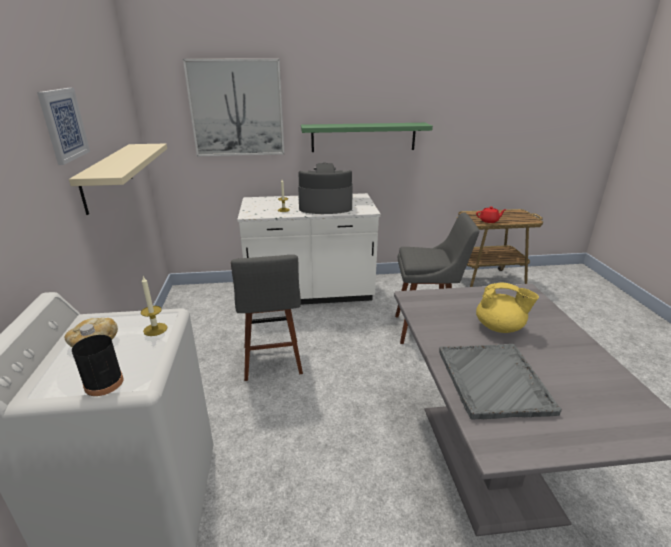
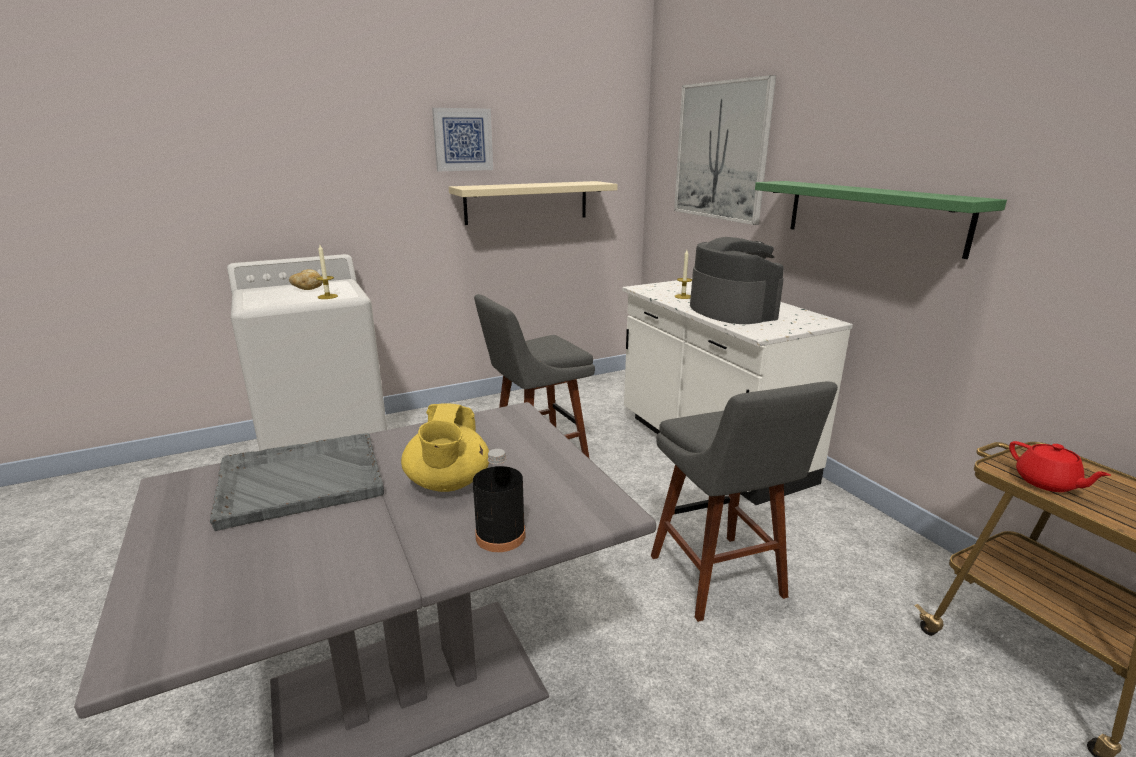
camera: 70 degrees right, 5 degrees down
black bottle [72,324,124,396] -> black bottle moved to [473,449,526,552]

